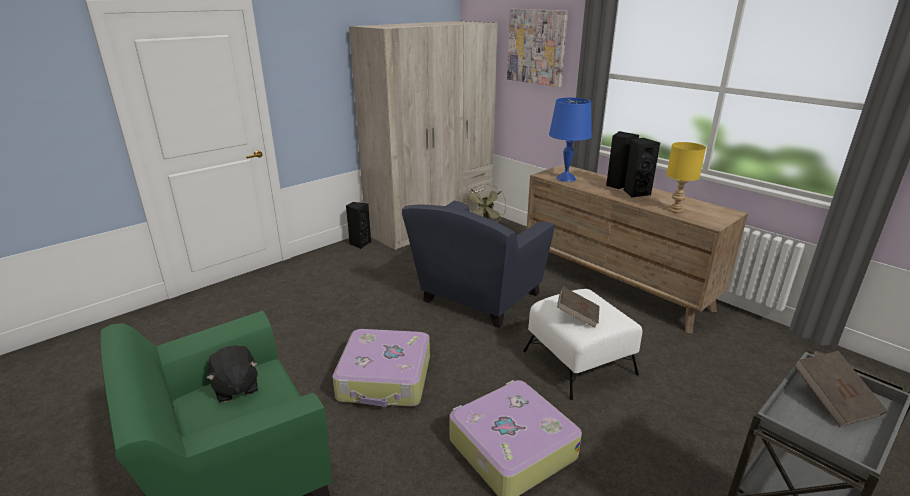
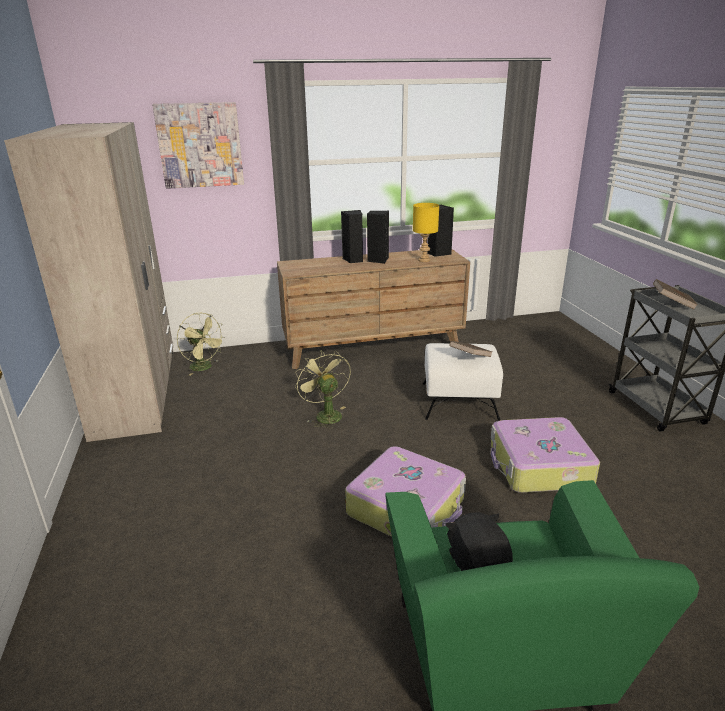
camera: 60 degrees left, 0 degrees up
black plush toy [206,346,258,402] -> black plush toy turned 105 degrees counterclockwise [445,512,513,571]
black speaker [346,202,371,249] -> black speaker moved to [427,205,454,257]
blue armchair [402,201,555,328] -> green fan [295,350,351,429]
blue table lamp [549,98,592,182] -> none

